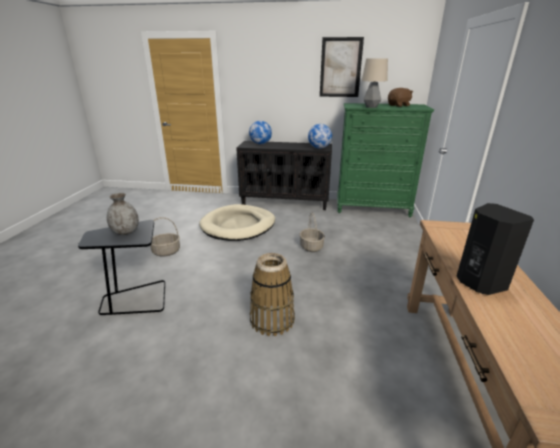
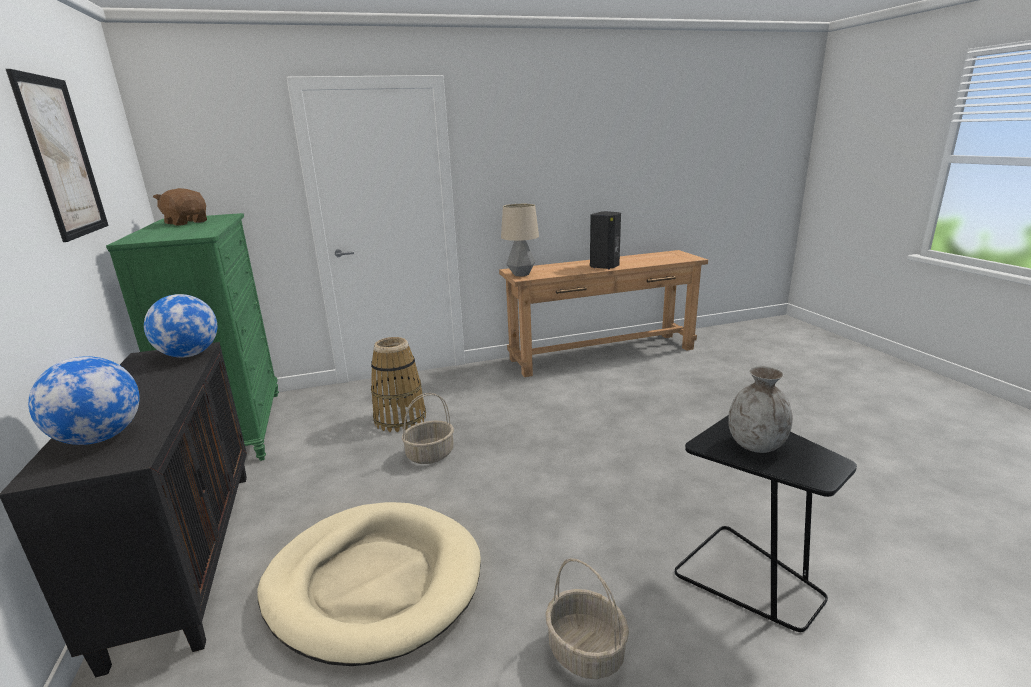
camera: 115 degrees left, 5 degrees down
basket [250,253,295,336] -> basket moved to [371,337,426,432]
table lamp [362,58,388,108] -> table lamp moved to [501,204,539,276]

